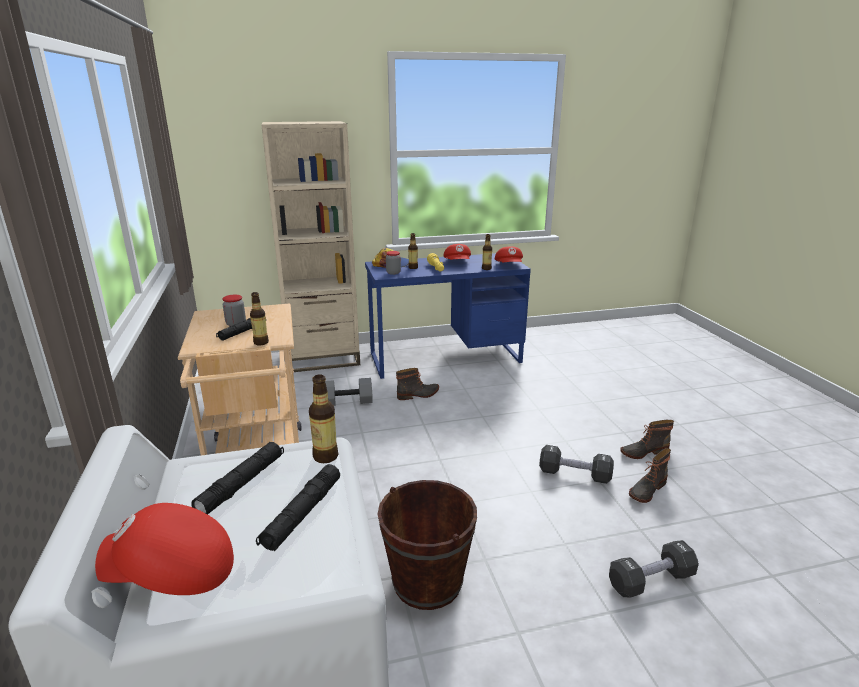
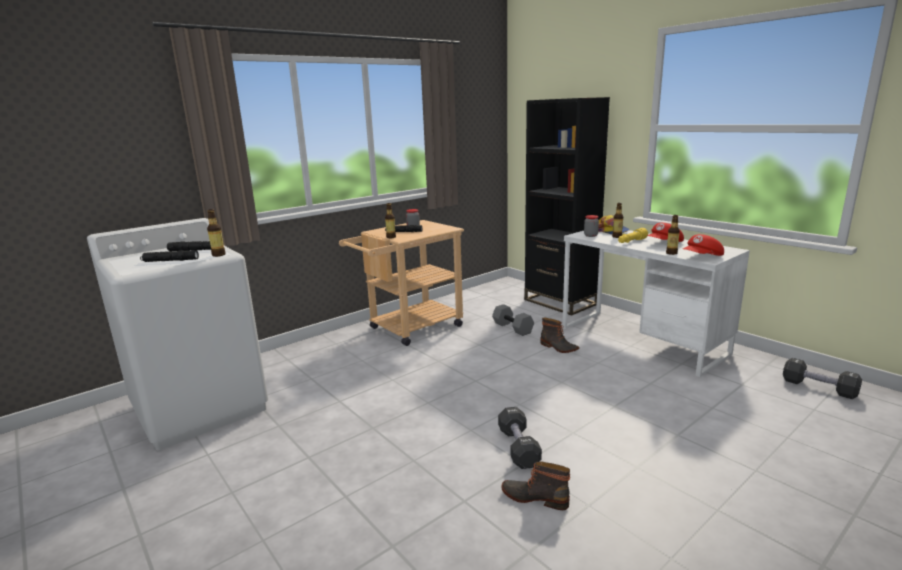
camera: 65 degrees right, 5 degrees down
red cap [95,503,234,595] -> none
beige bookcase [261,121,360,372] -> black bookcase [524,97,610,316]
blue desk [365,253,531,379] -> white desk [562,230,750,377]
brown bucket [377,480,477,610] -> none
black dumbbell [609,540,699,597] -> black dumbbell moved to [783,358,862,399]
boot [620,420,674,459] -> none

